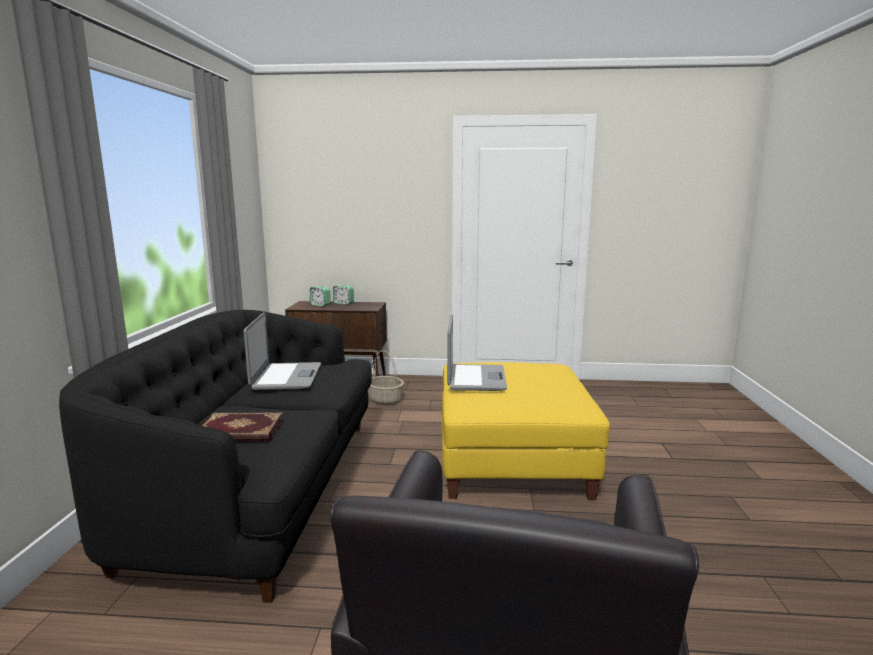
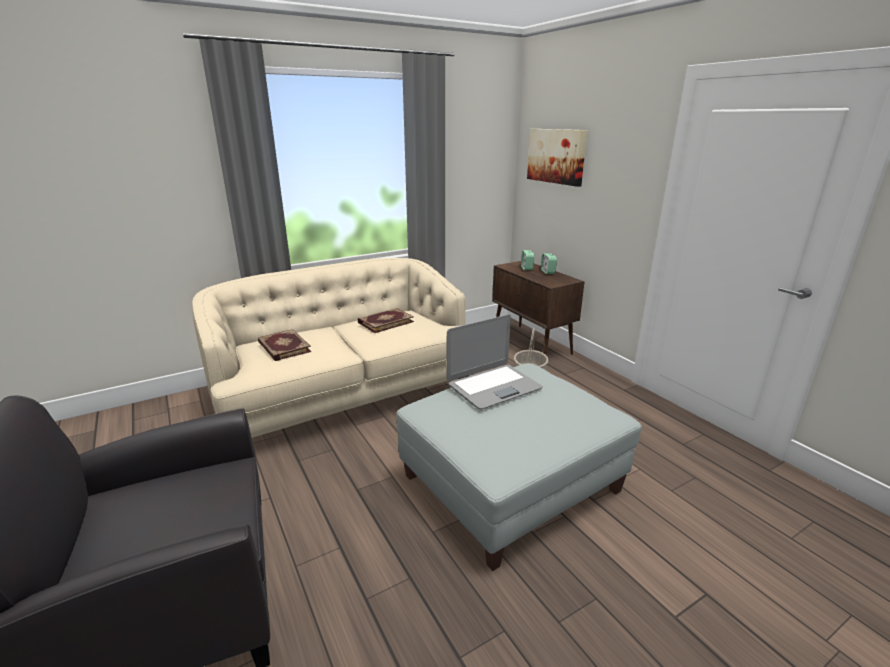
camera: 55 degrees right, 10 degrees up
black sofa [59,310,372,603] -> beige sofa [192,258,469,438]
laptop [244,312,321,390] -> book [358,308,414,333]
yellow ottoman [442,362,610,500] -> grey ottoman [397,363,642,571]
none -> picture [527,129,587,187]

